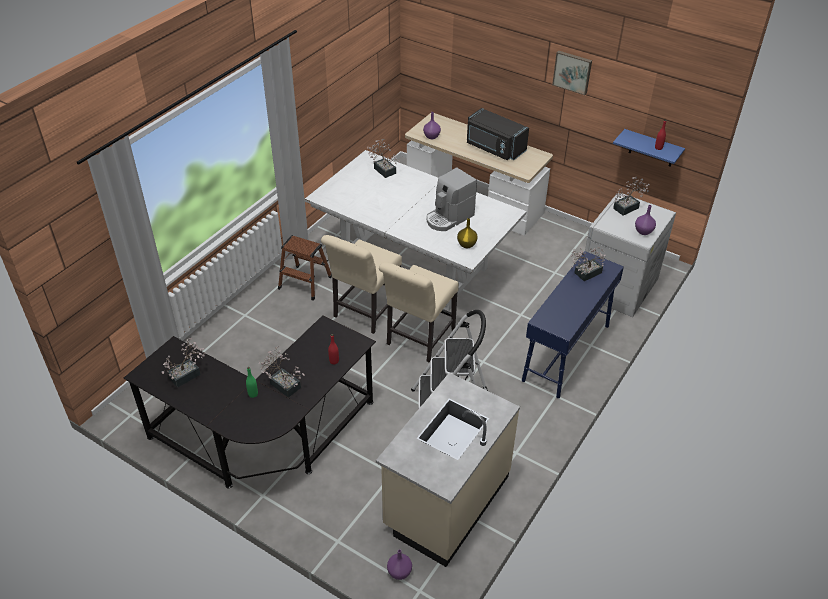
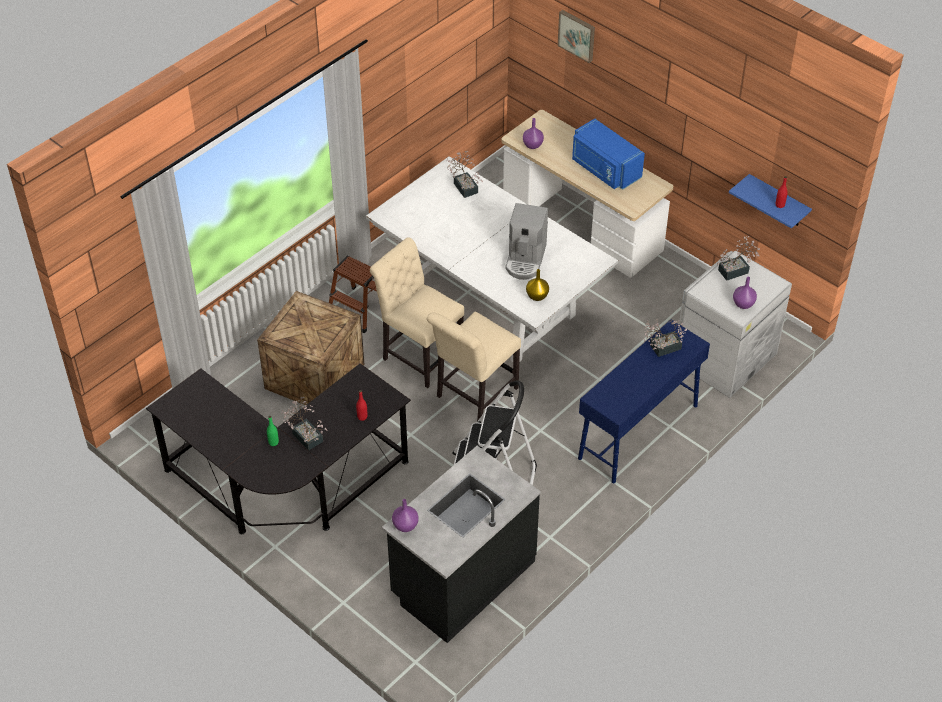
camera: 10 degrees right, 5 degrees up
potted plant [161,338,205,388] -> none
beige chair [321,235,402,334] -> beige chair turned 90 degrees clockwise [370,237,464,388]
beige counter [376,373,520,567] -> black counter [382,446,541,643]
purple vase [387,549,412,580] -> purple vase moved to [392,499,418,532]
coffee machine [426,168,477,231] -> coffee machine turned 45 degrees counterclockwise [505,203,548,280]
black microwave [467,108,529,160] -> blue microwave [572,119,645,190]
picture [552,51,592,95] -> picture moved to [558,10,595,63]
none -> crate [257,291,364,405]

